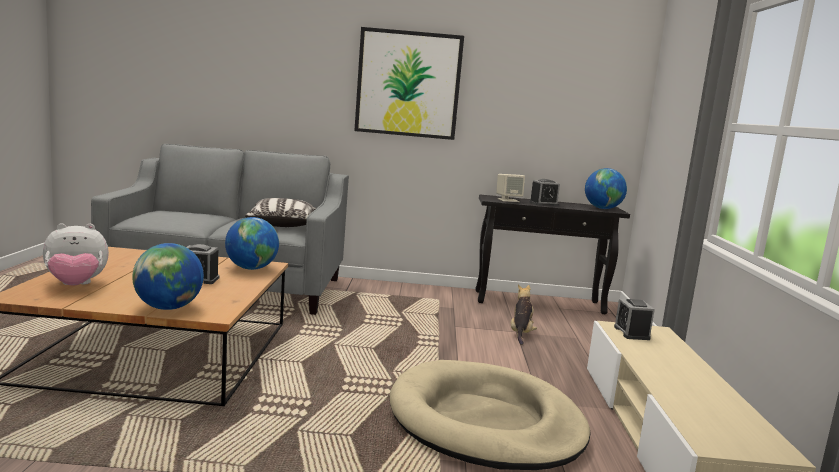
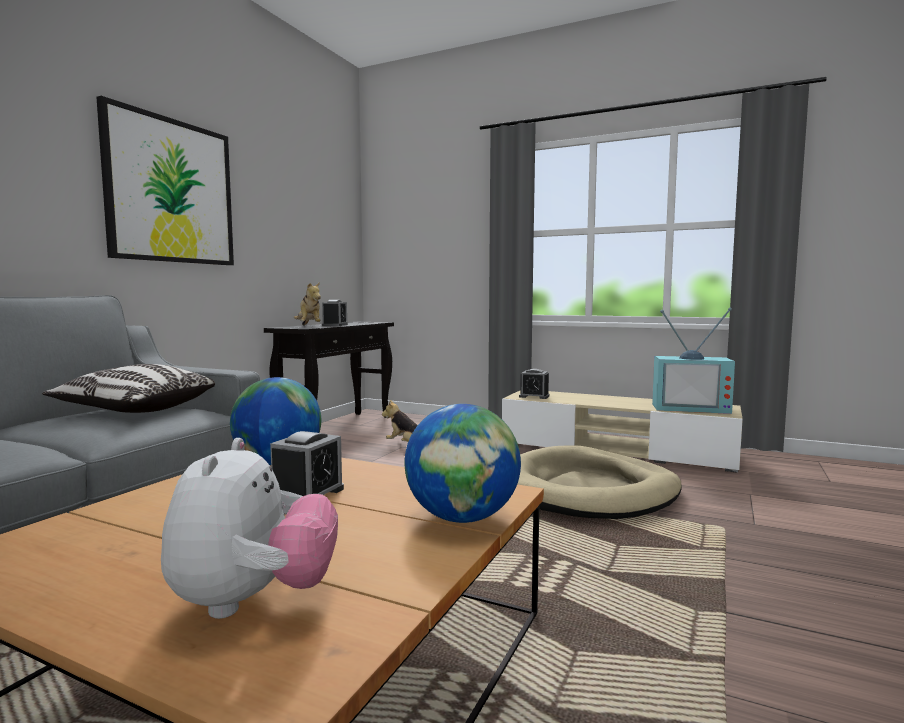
camera: 65 degrees left, 5 degrees down
beige speaker [496,174,525,202] -> plush toy [294,282,321,326]
globe [585,168,627,209] -> none
none -> television [652,308,735,414]

